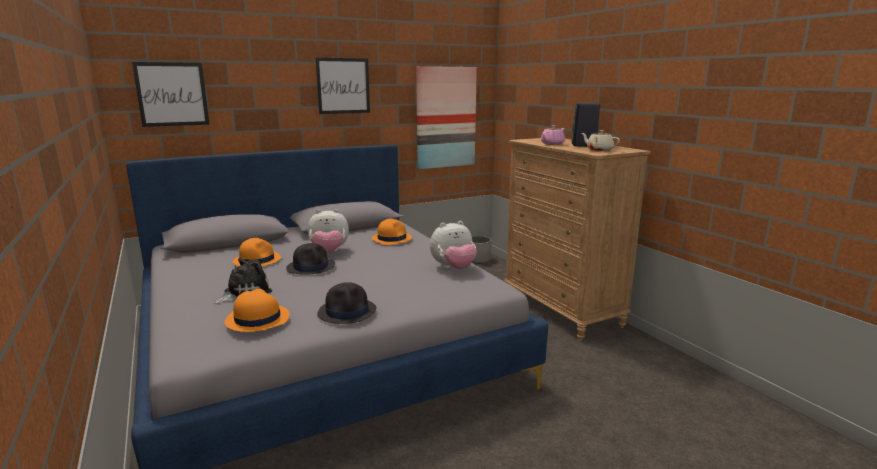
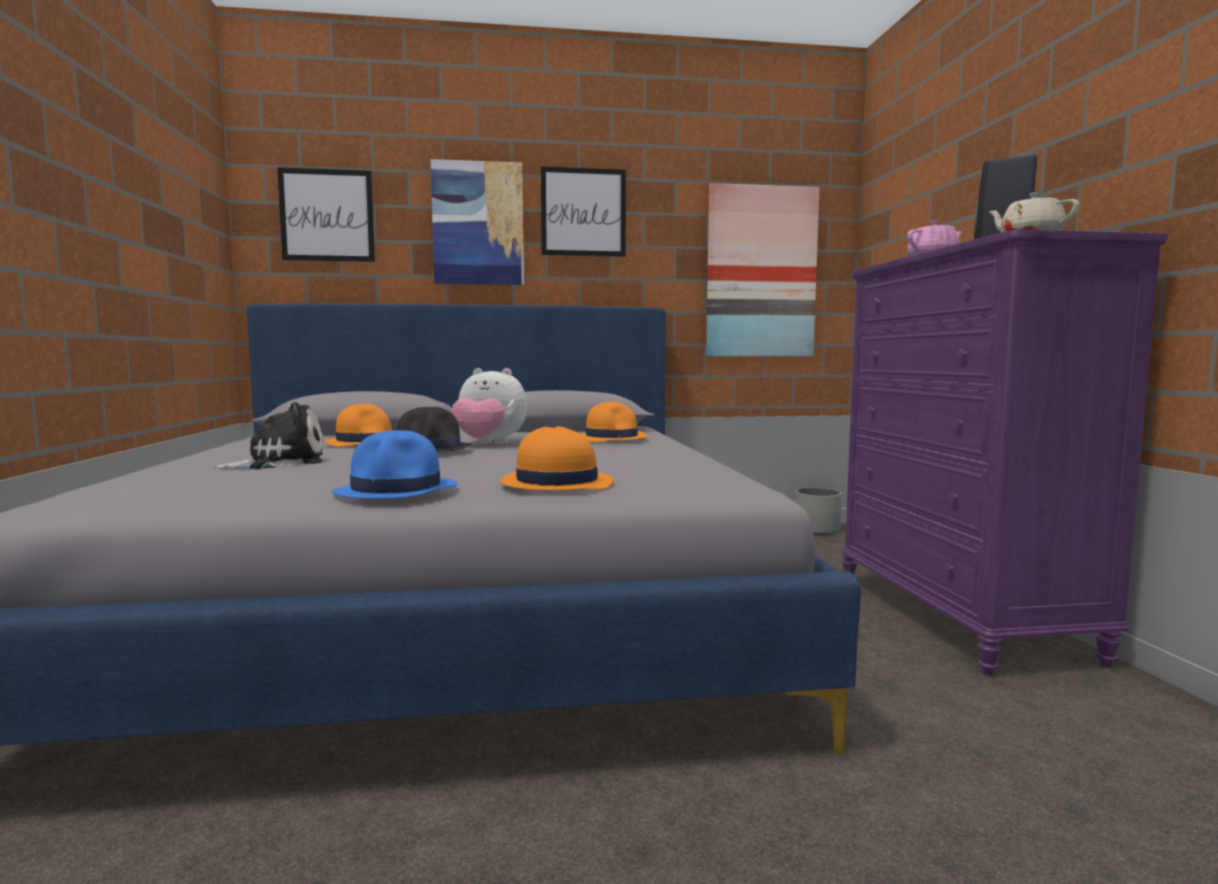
camera: 20 degrees right, 10 degrees down
orange hat [225,289,290,332] -> orange hat moved to [500,426,614,490]
black hat [317,282,376,324] -> blue hat [332,430,458,499]
plush toy [430,221,477,269] -> none
brown dresser [504,138,651,340] -> purple dresser [841,229,1168,676]
none -> picture [431,159,524,285]

